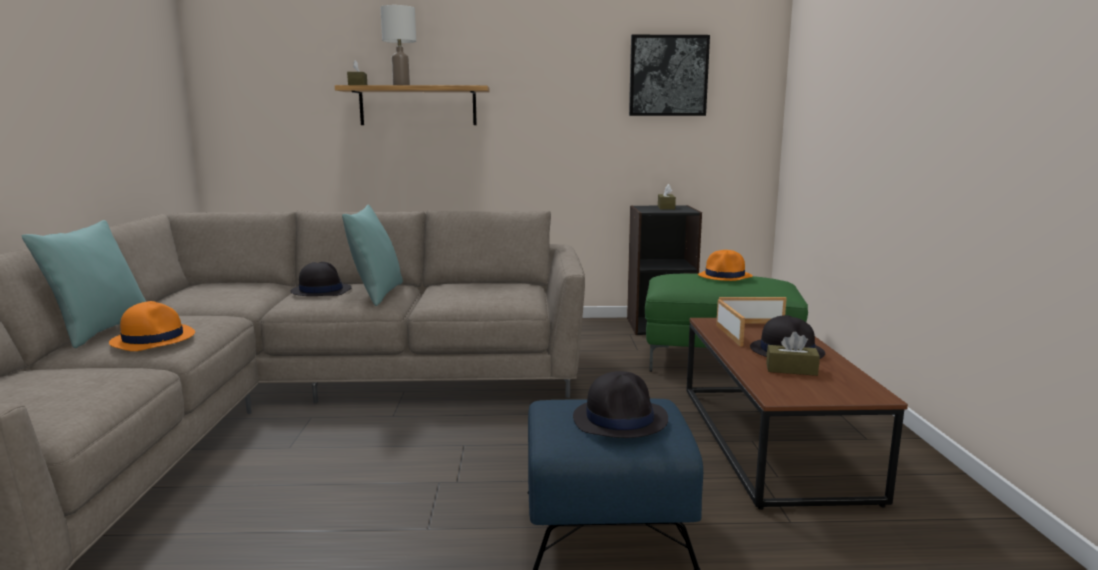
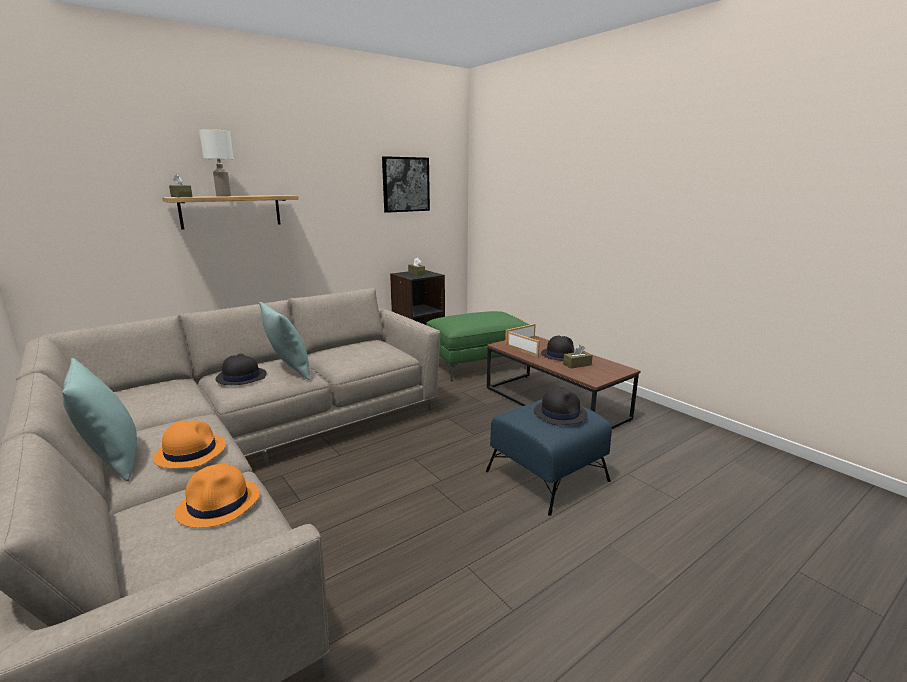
camera: 35 degrees left, 5 degrees up
orange hat [698,250,753,281] -> orange hat moved to [174,464,260,528]

